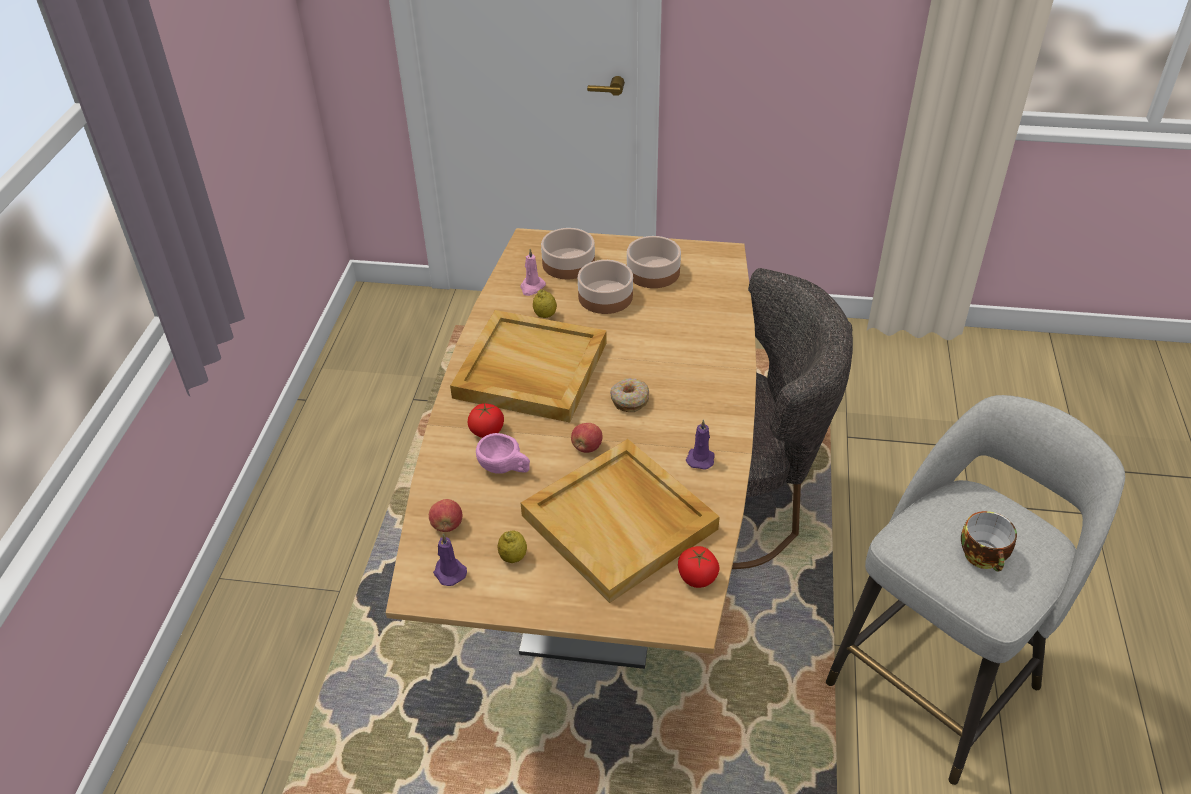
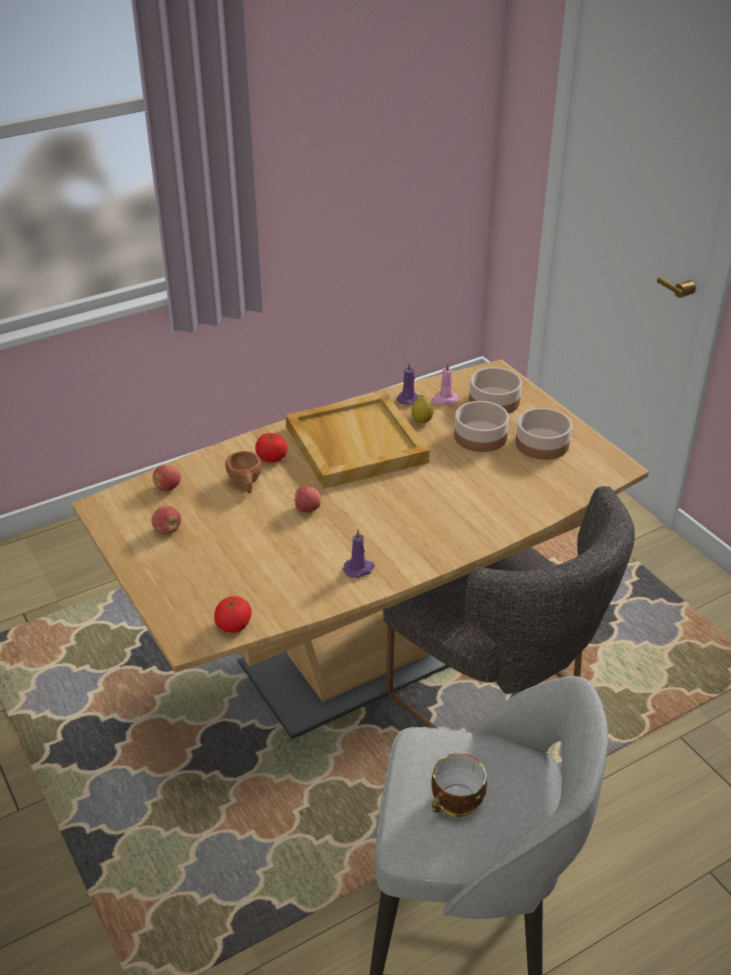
camera: 50 degrees right, 5 degrees down
purple candle [433,534,467,586] -> purple candle moved to [397,362,419,405]
pink cup [476,433,530,474] -> brown cup [225,451,262,493]
lemon [497,531,527,563] -> apple [151,506,181,534]
beige tray [521,439,720,603] -> none
donut [610,378,649,412] -> none

